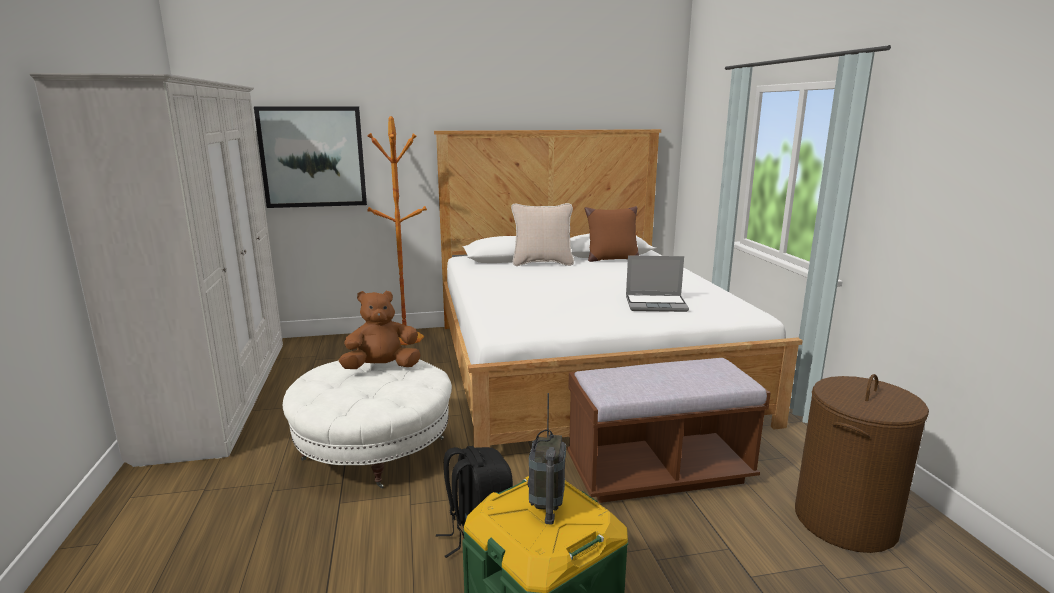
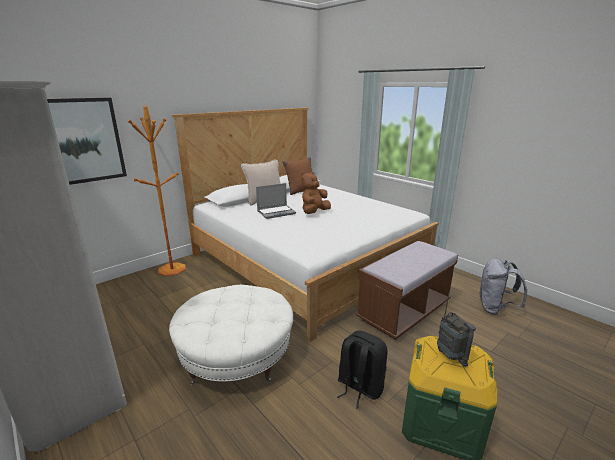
camera: 30 degrees left, 5 degrees up
brown plush toy [339,291,421,369] -> brown plush toy moved to [301,172,331,214]
laptop [626,255,689,312] -> laptop moved to [256,183,296,219]
brown laundry basket [795,374,929,553] -> grey backpack [479,258,527,315]

